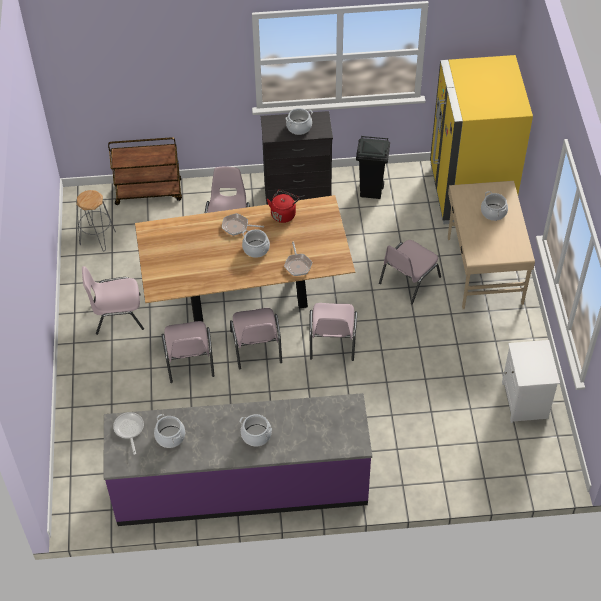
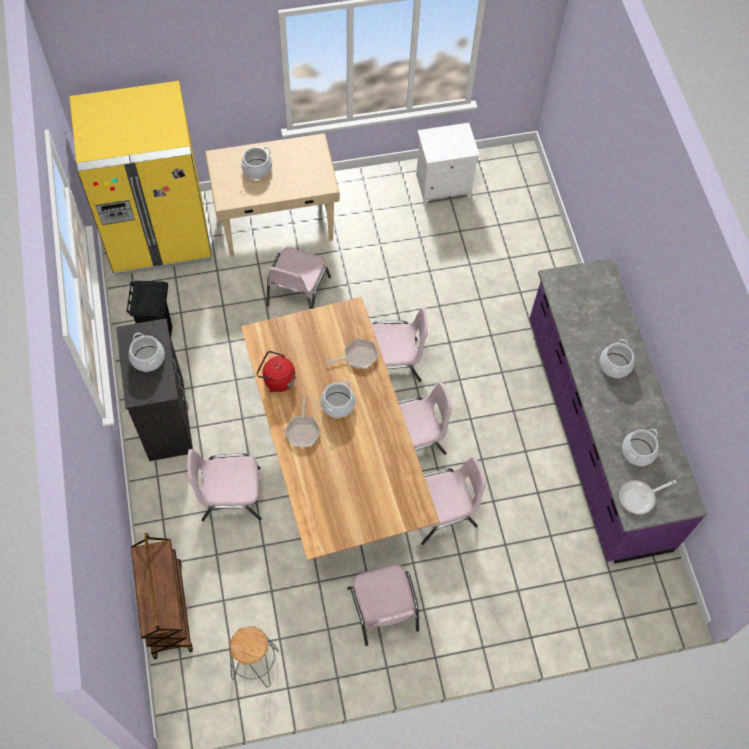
camera: 100 degrees left, 10 degrees up
pink chair [379,240,441,304] -> pink chair turned 75 degrees clockwise [266,247,331,309]

